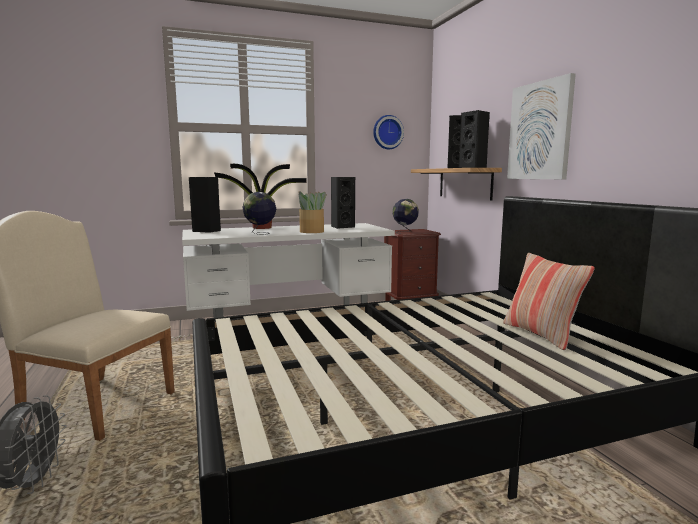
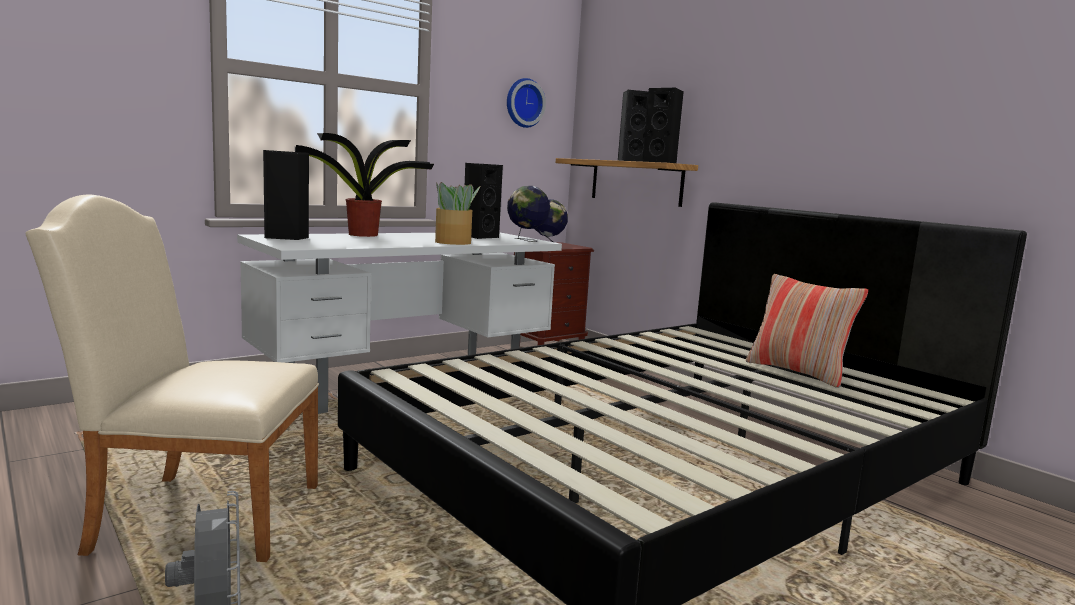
camera: 20 degrees left, 0 degrees up
globe [242,192,276,235] -> globe moved to [507,186,550,242]
picture [507,73,576,179] -> none

